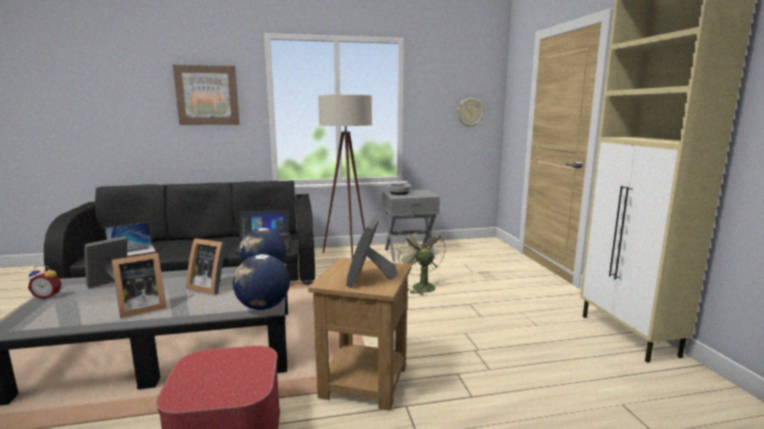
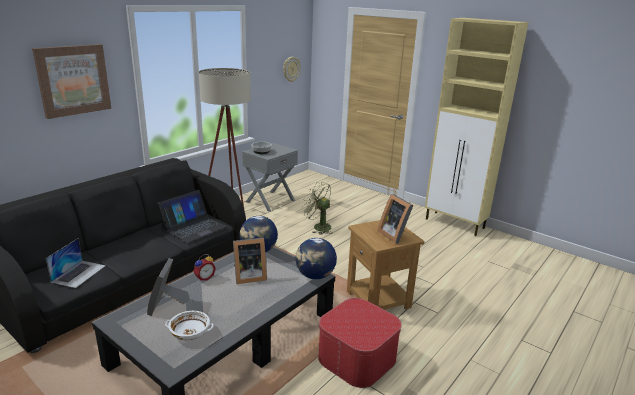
camera: 40 degrees left, 10 degrees up
alarm clock [28,265,62,299] -> alarm clock moved to [193,254,216,281]
picture frame [112,253,167,318] -> none
none -> white bowl [165,311,214,340]

